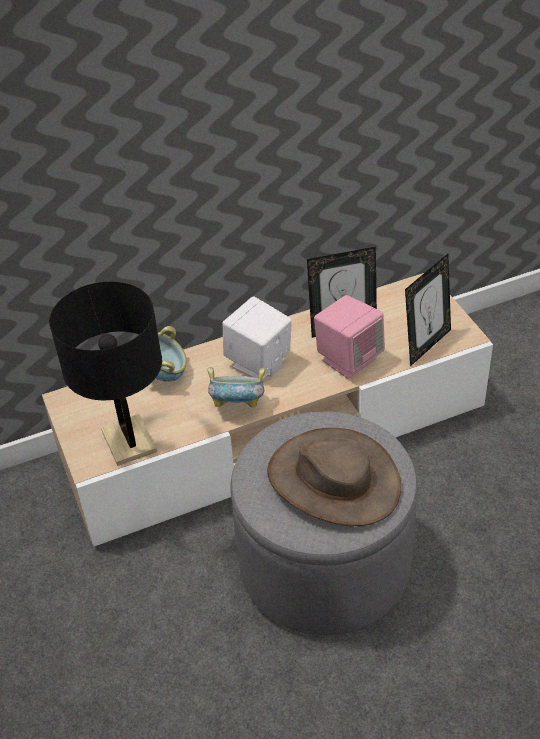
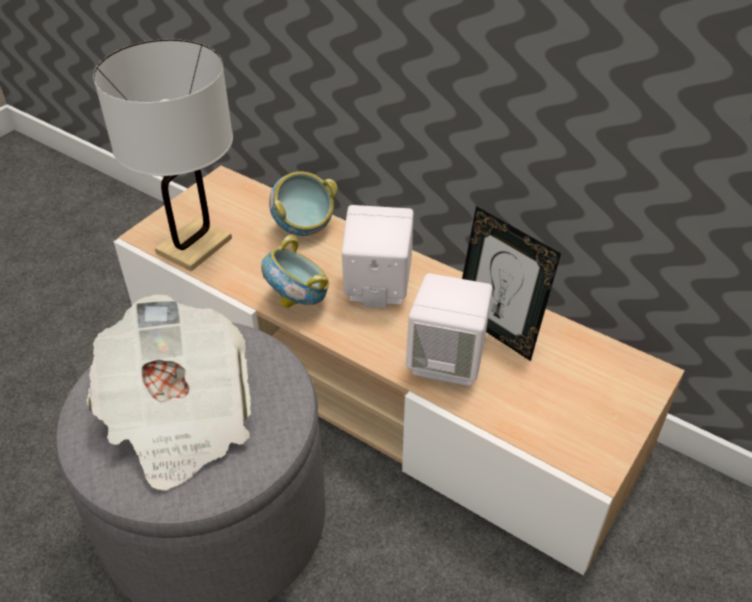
camera: 55 degrees right, 0 degrees up
black table lamp [49,282,162,466] -> white table lamp [93,39,233,271]
brown hat [267,428,401,526] -> newspaper [86,294,251,491]
pink speaker [314,295,385,379] -> white speaker [406,273,492,386]
picture frame [405,254,451,366] -> none

